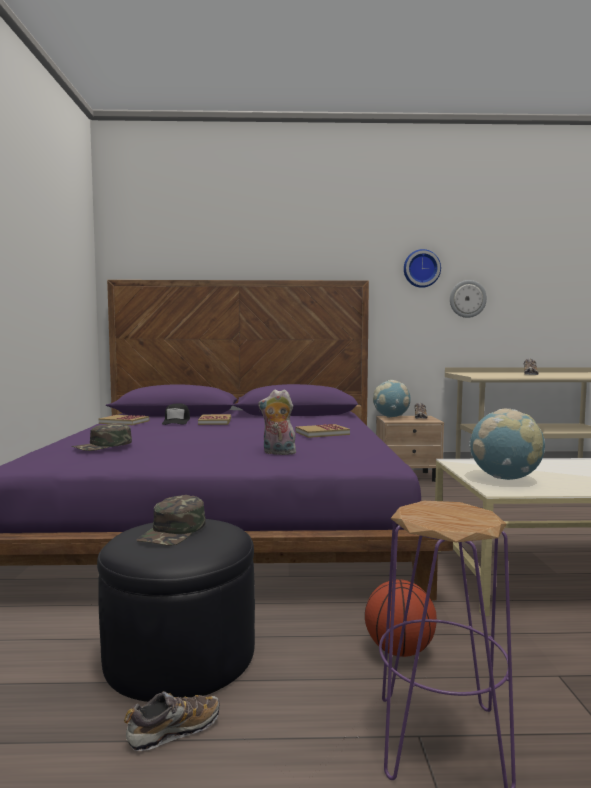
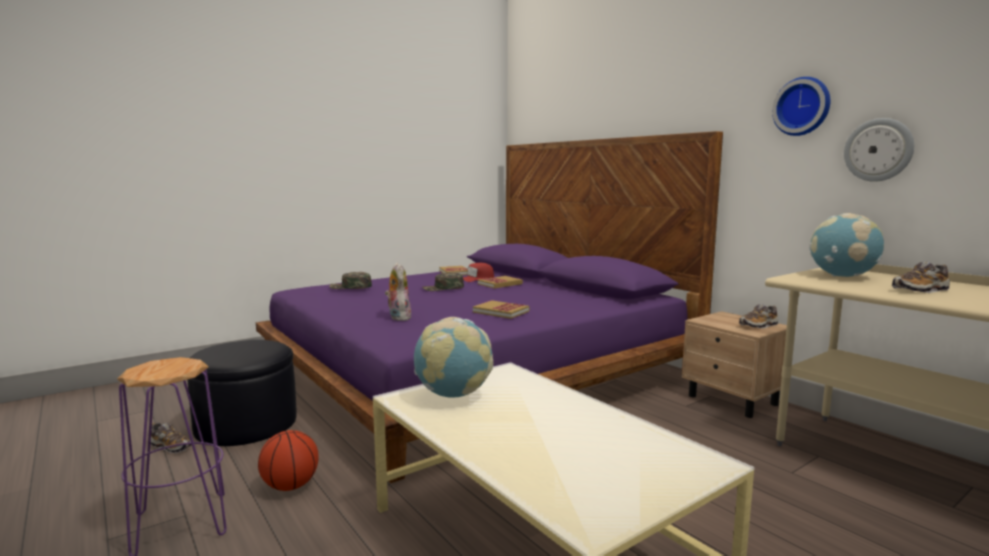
camera: 55 degrees right, 5 degrees up
green cap [137,495,206,546] -> green cap moved to [422,272,464,291]
black cap [162,403,190,425] -> red cap [463,263,494,282]
globe [373,380,411,418] -> globe moved to [809,213,884,277]

